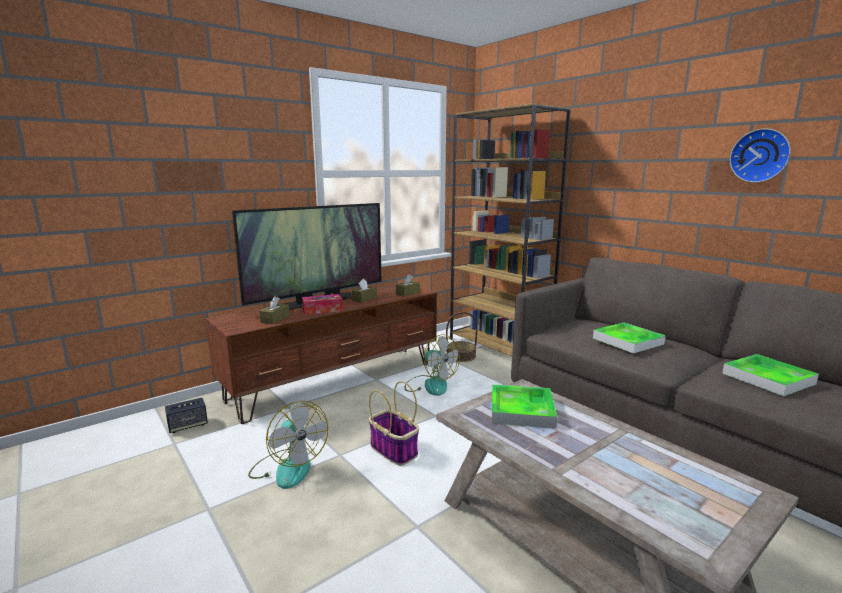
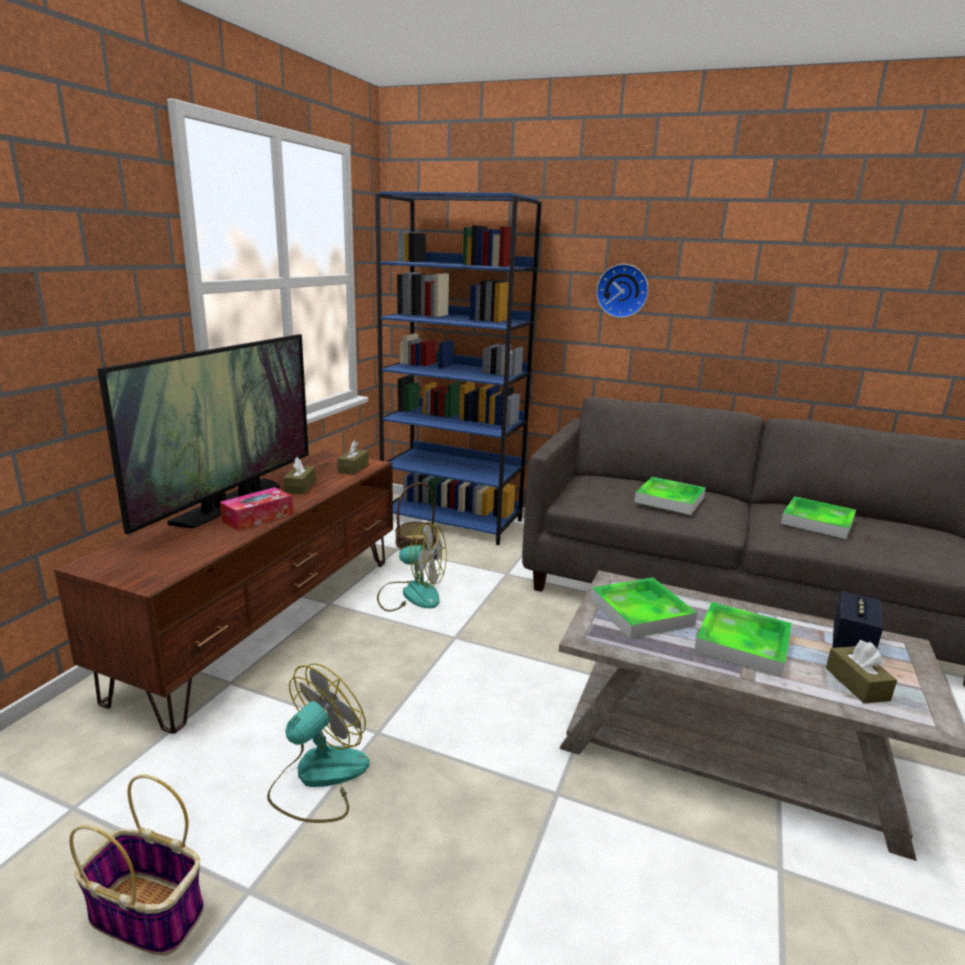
camera: 30 degrees left, 5 degrees up
speaker [165,398,208,433] -> speaker moved to [832,591,883,648]
fan [248,401,328,489] -> fan turned 75 degrees counterclockwise [267,663,369,823]
brown tissue box [259,296,290,324] -> brown tissue box moved to [826,640,897,703]
basket [369,381,419,466] -> basket moved to [69,775,204,955]
brown bookcase [450,103,571,357] -> blue bookcase [375,191,542,545]
wall clock [730,128,791,183] -> wall clock moved to [596,264,649,318]
none -> tray [694,602,792,678]

